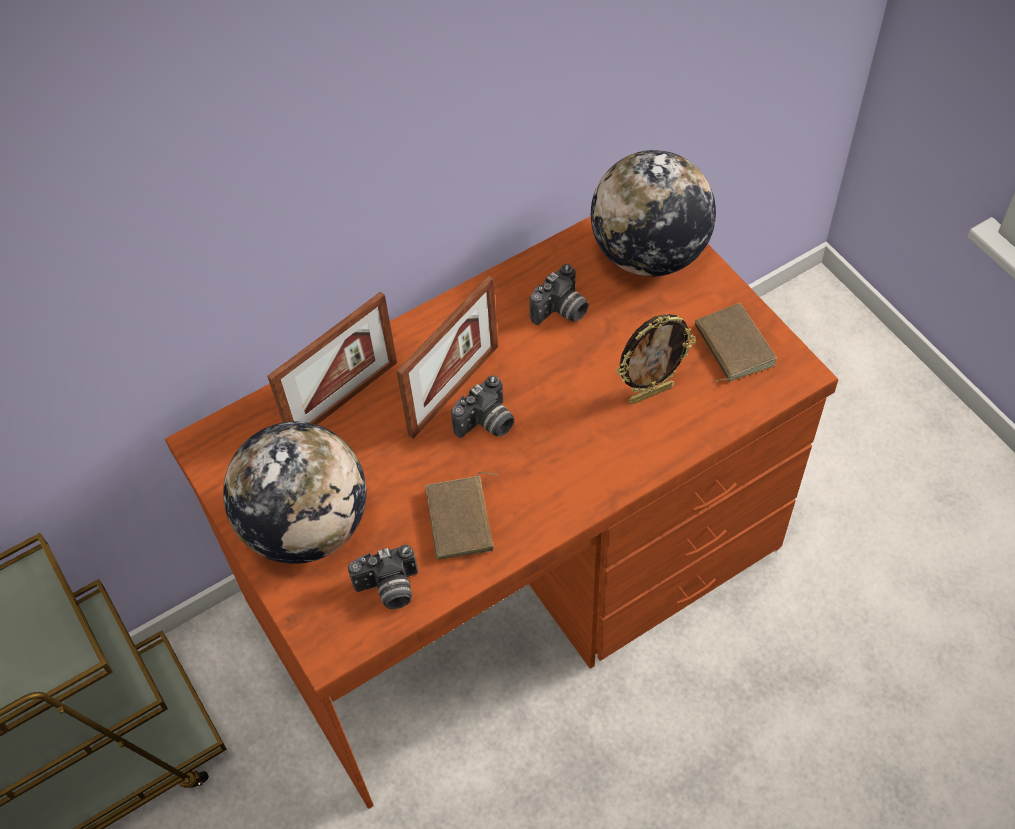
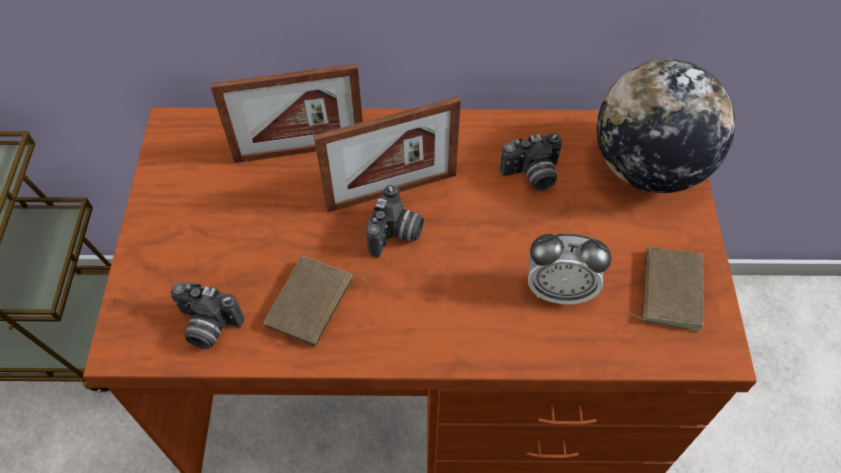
camera: 30 degrees right, 0 degrees up
globe [223,422,366,564] -> none
camera [451,375,514,438] -> camera turned 60 degrees counterclockwise [366,185,424,257]
picture frame [616,314,696,404] -> alarm clock [528,233,612,305]

